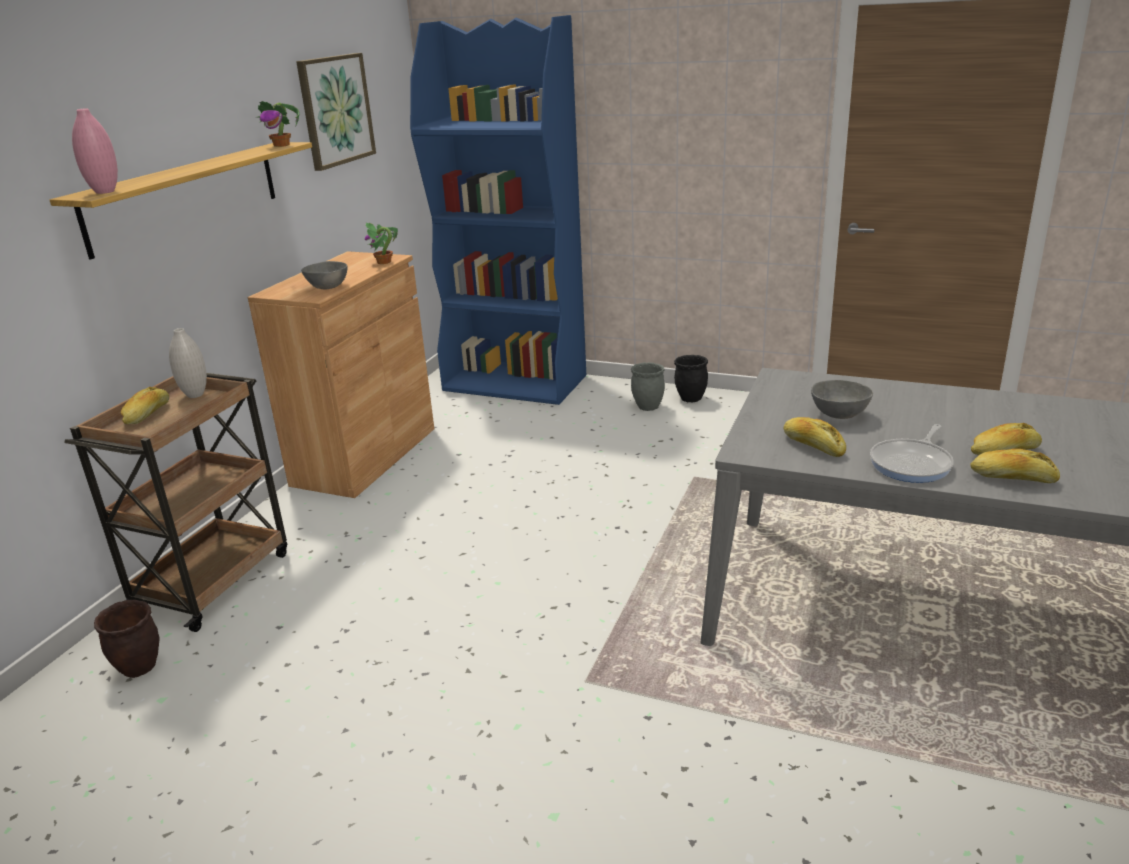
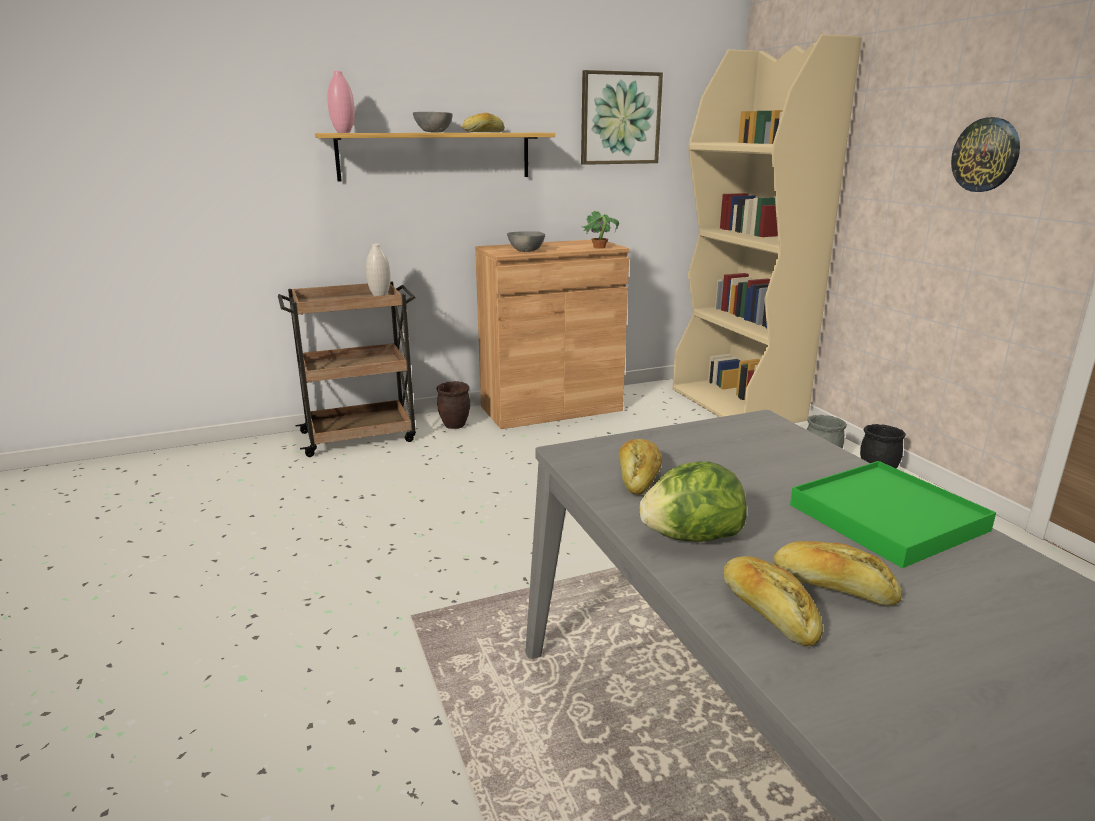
camera: 45 degrees right, 5 degrees down
brown planter [94,600,159,678] -> brown planter moved to [436,381,470,429]
bread [121,387,169,424] -> bread moved to [462,113,505,132]
potted plant [256,101,300,147] -> none
blue bookcase [410,15,586,405] -> beige bookcase [672,34,862,423]
grey bowl [811,380,873,419] -> grey bowl moved to [413,112,453,133]
frying pan [870,424,954,483] -> lettuce [640,461,747,542]
none -> green tray [790,461,996,568]
none -> wall clock [951,117,1020,192]

